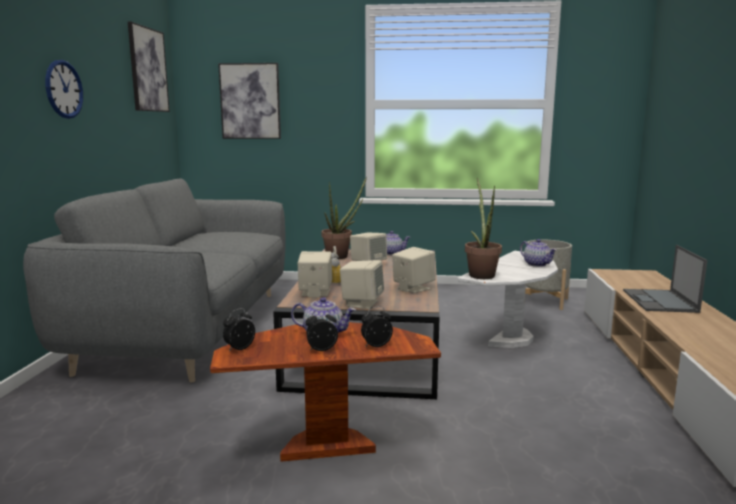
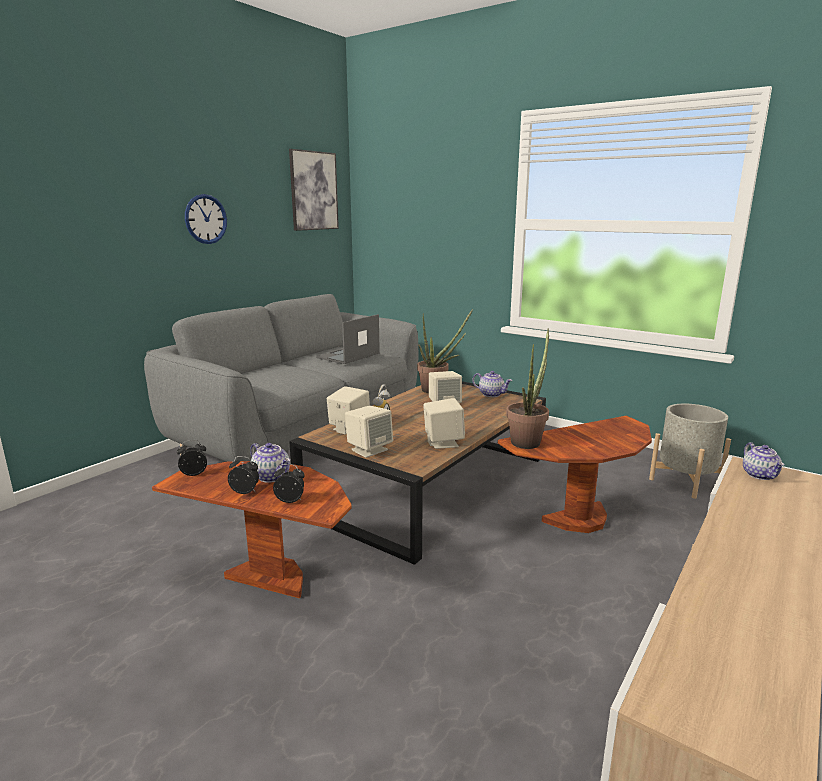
camera: 30 degrees right, 5 degrees up
picture [218,63,281,139] -> none
white side table [457,251,558,348] -> brown side table [498,416,652,533]
teapot [520,239,557,267] -> teapot moved to [743,442,785,480]
laptop [623,245,708,313] -> laptop moved to [316,314,380,364]

